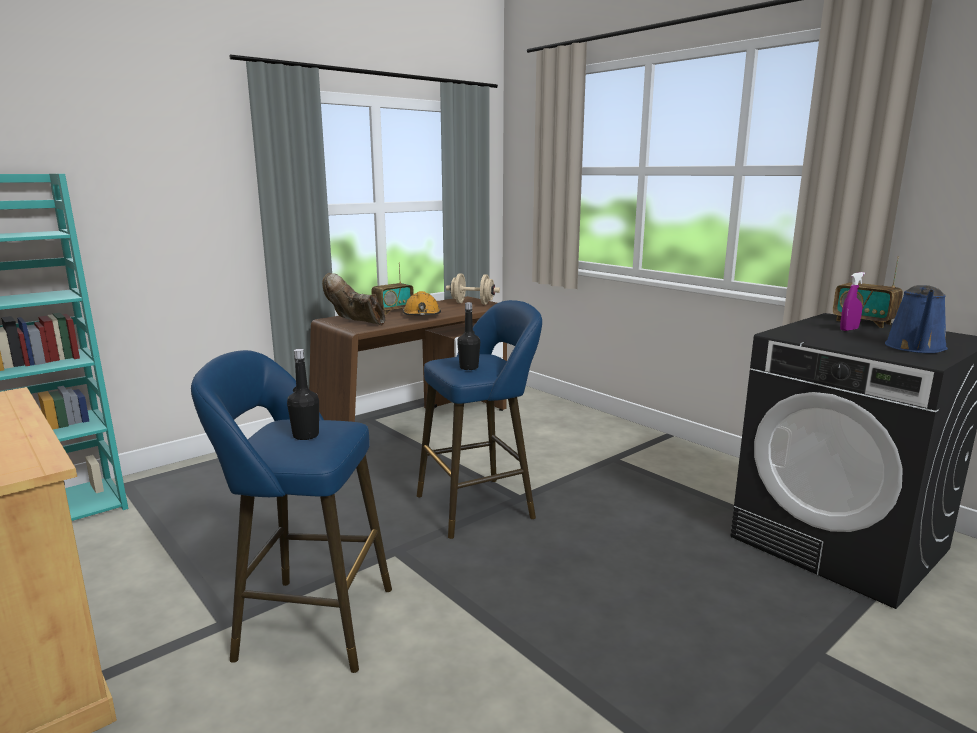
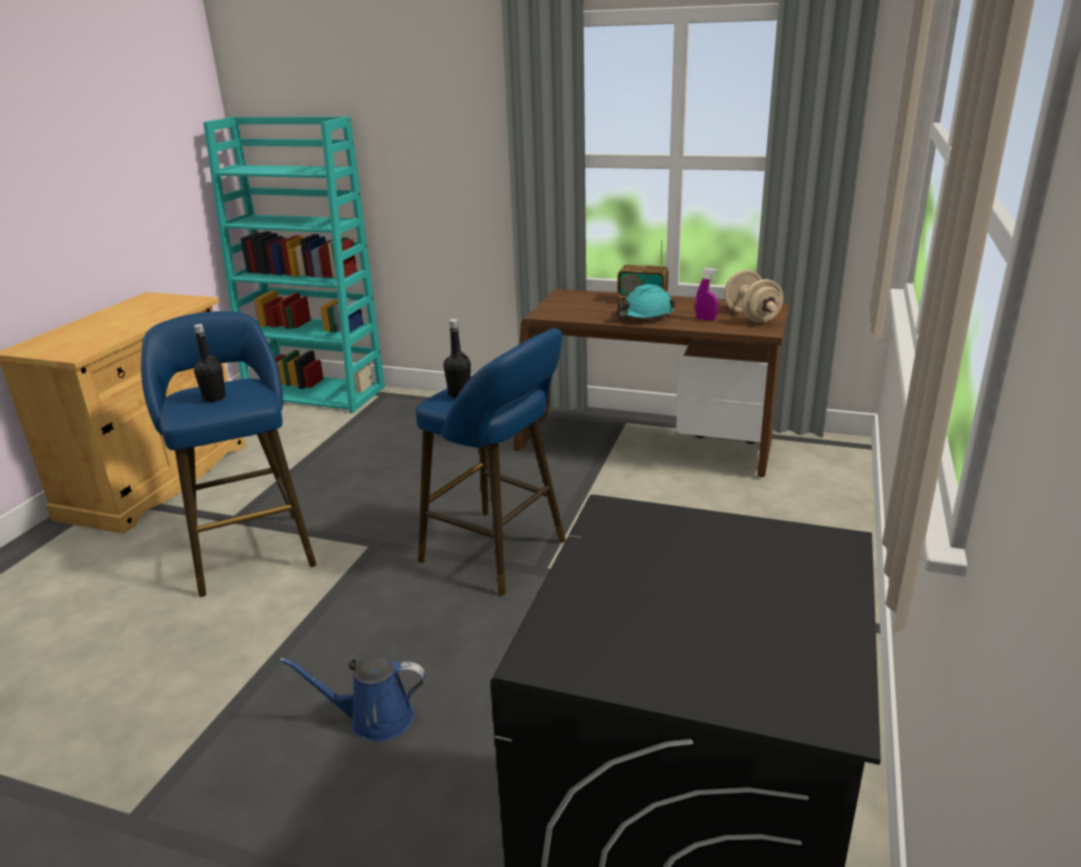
camera: 60 degrees right, 10 degrees up
brown boot [322,273,385,325] -> none
orange hard hat [403,291,441,315] -> turquoise hard hat [616,284,676,320]
radio [833,256,903,328] -> none
purple spray bottle [840,272,865,331] -> purple spray bottle moved to [695,268,718,321]
blue watering can [885,285,948,353] -> blue watering can moved to [279,655,425,742]

